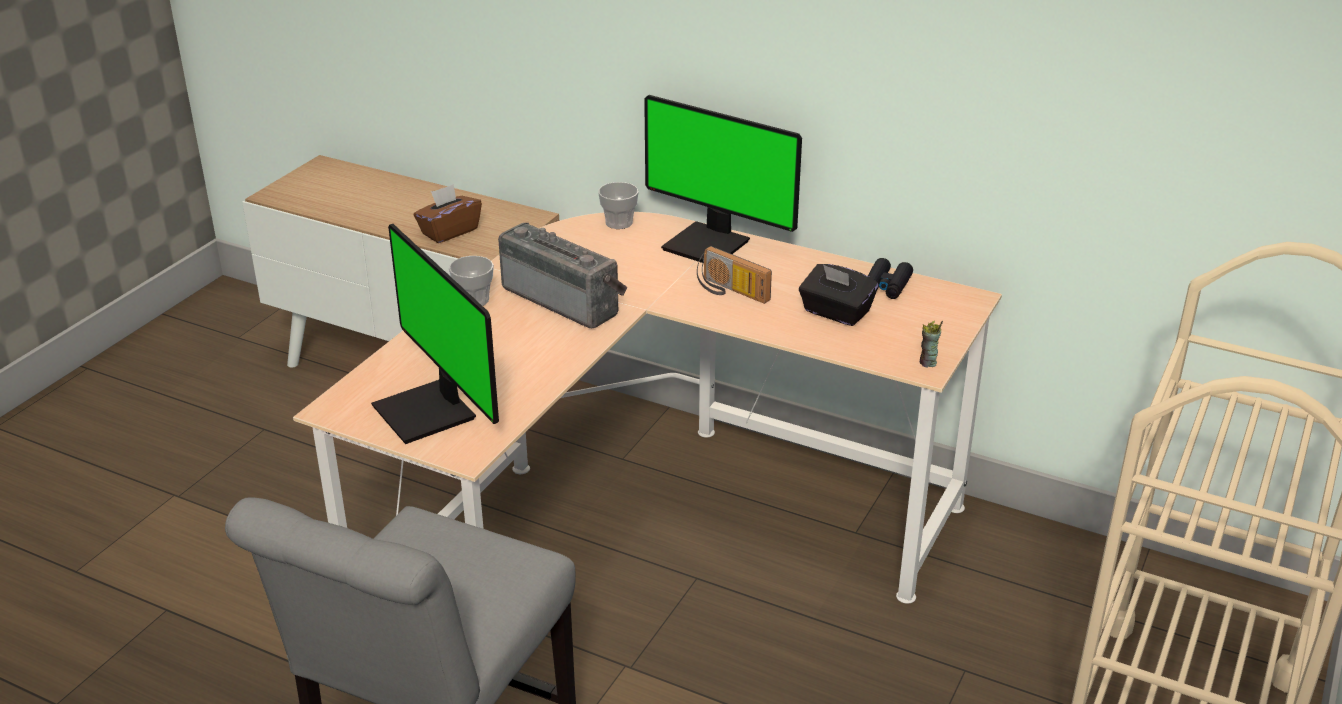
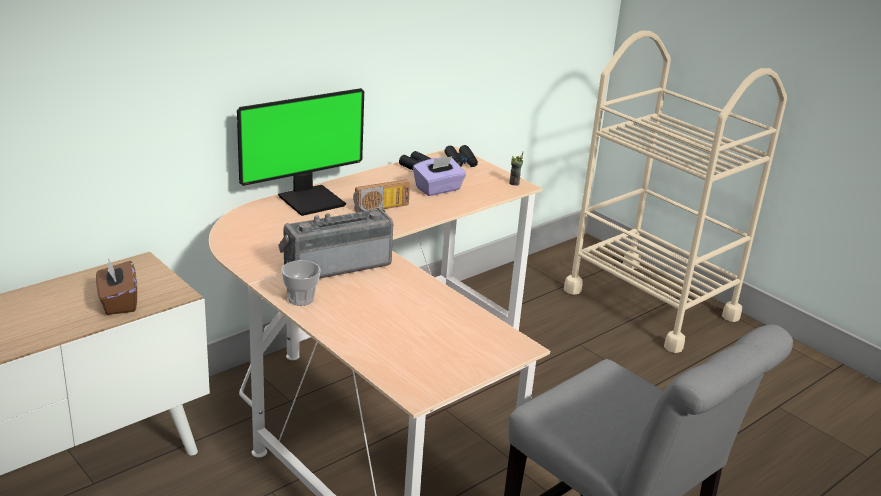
camera: 70 degrees left, 5 degrees down
monitor [371,224,499,444] -> none
cup [598,182,639,229] -> none
black tissue box [799,264,878,326] -> purple tissue box [413,156,466,196]
none -> black binoculars [445,145,478,167]

